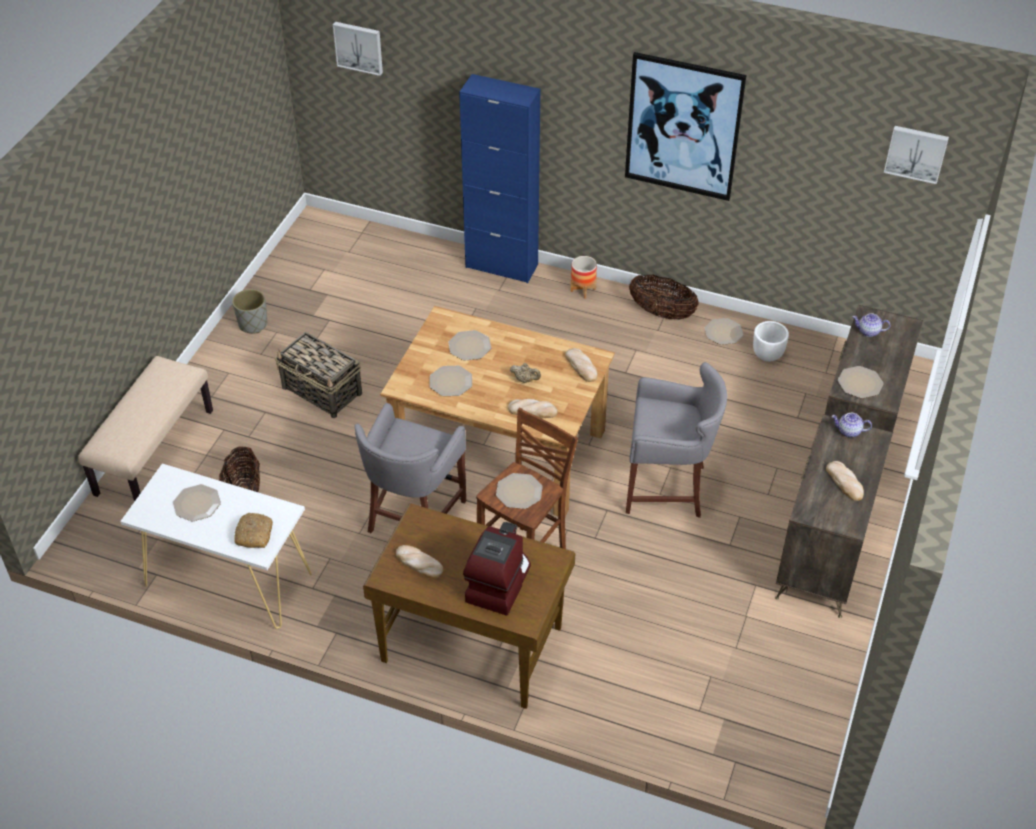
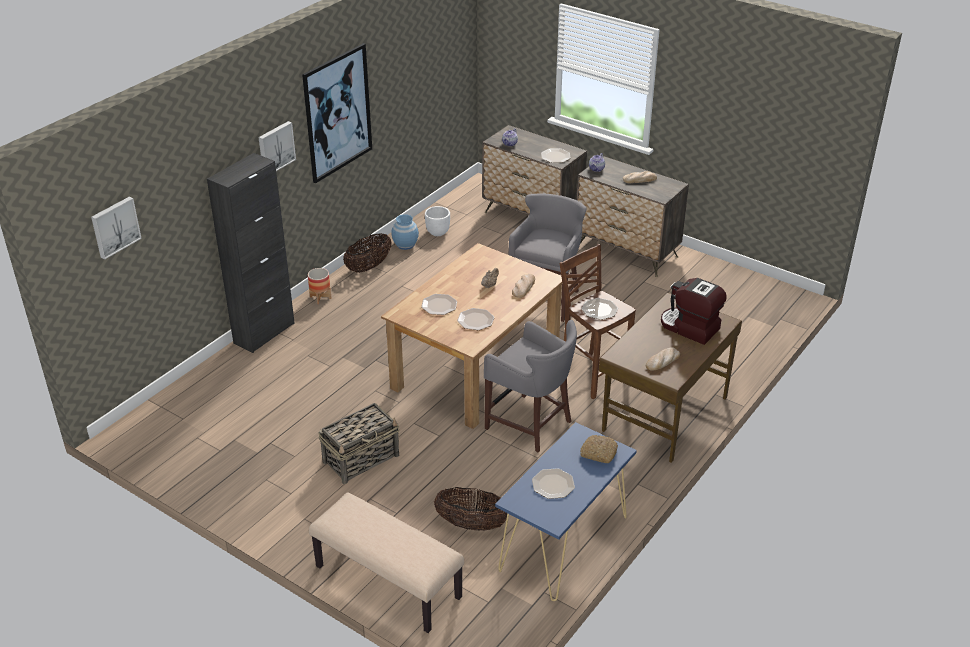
camera: 75 degrees left, 10 degrees down
white console table [120,464,312,629] -> blue console table [495,422,637,601]
grey planter [232,289,267,333] -> none
blue cabinet [459,74,540,283] -> black cabinet [207,153,295,353]
bread [565,348,598,382] -> none
plate [705,318,744,345] -> blue vase [391,214,419,250]
picture [884,126,949,184] -> picture moved to [258,121,296,171]

